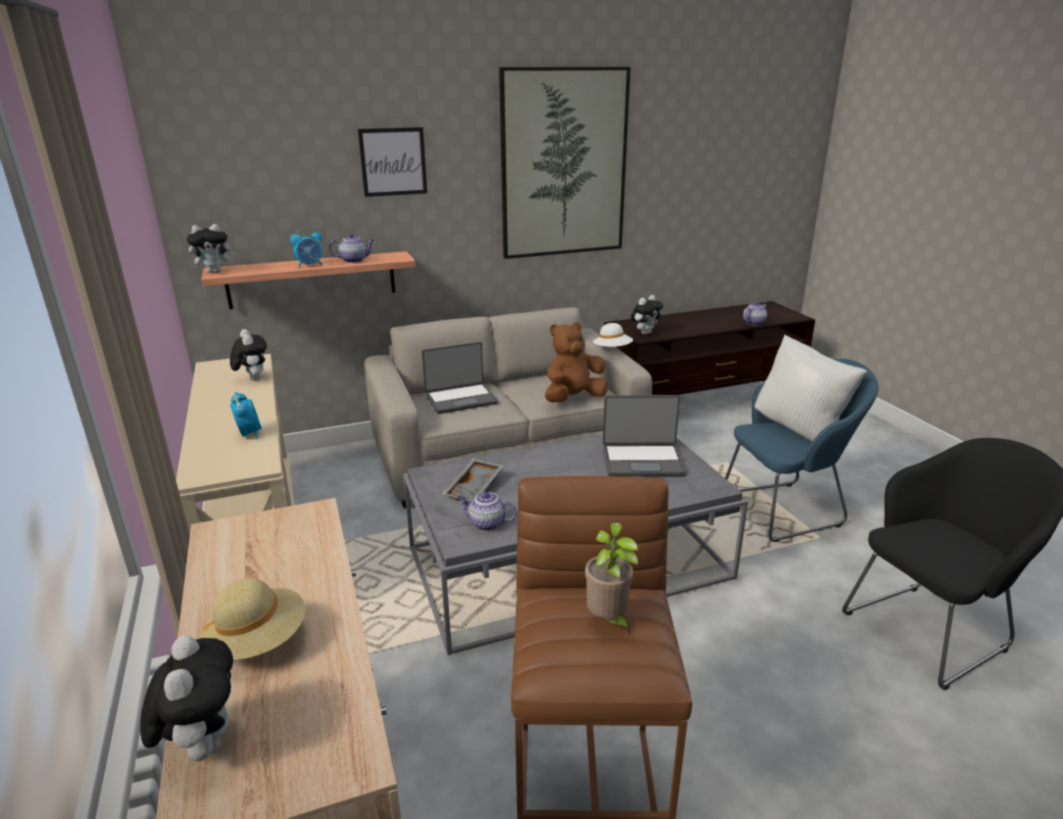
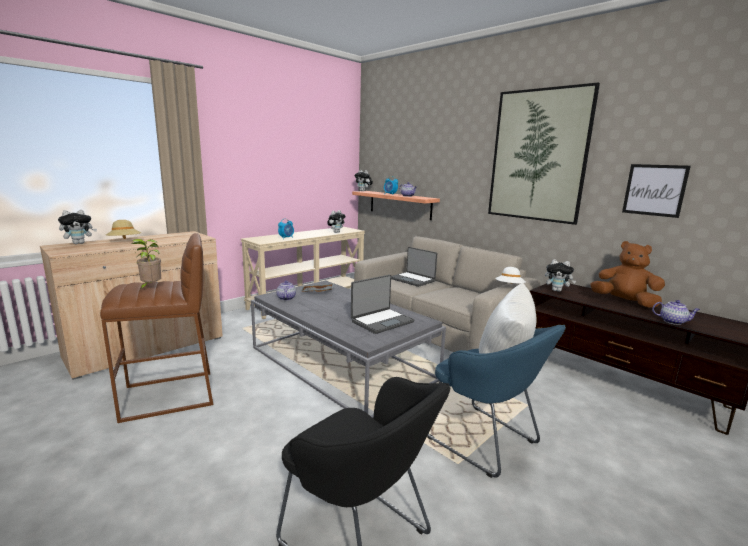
camera: 65 degrees right, 10 degrees down
picture [358,127,427,197] -> picture moved to [622,164,691,218]
brown plush toy [545,322,608,403] -> brown plush toy moved to [590,241,665,308]
laptop [603,395,686,477] -> laptop turned 105 degrees counterclockwise [351,275,414,334]

